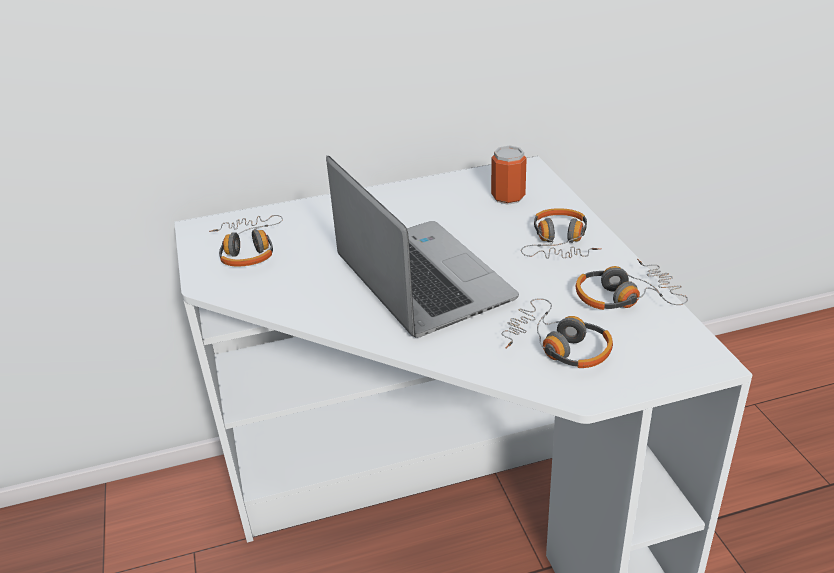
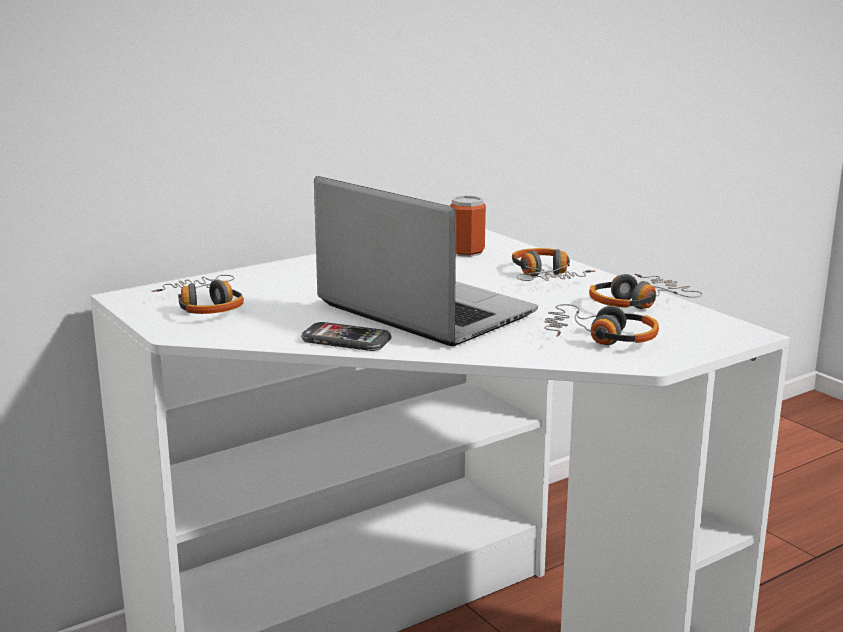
camera: 20 degrees left, 15 degrees down
none -> phone [301,322,391,351]

